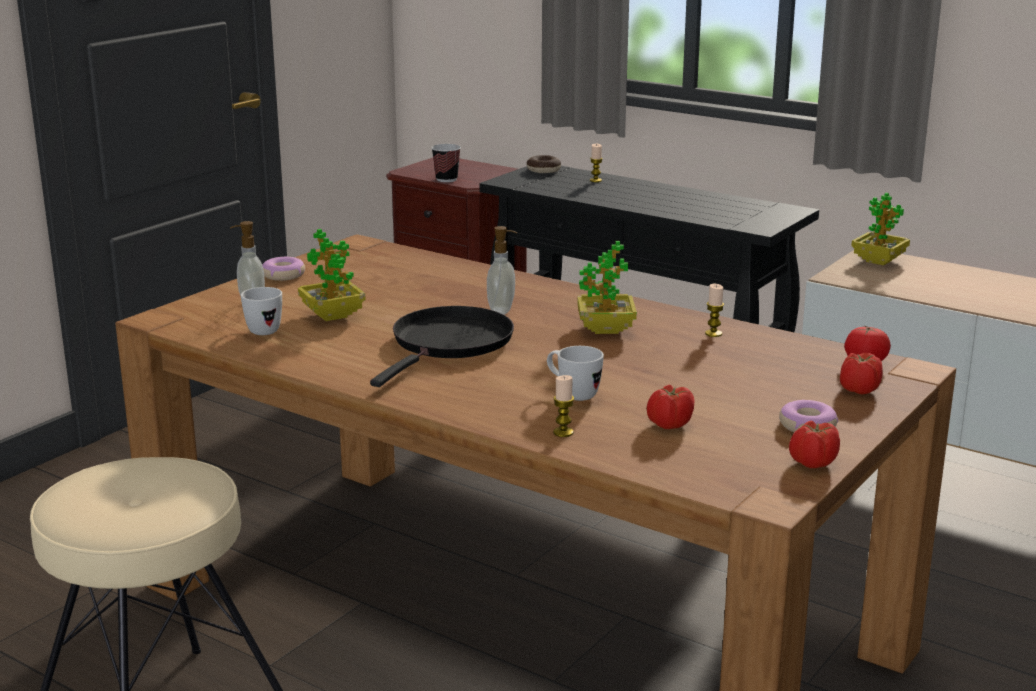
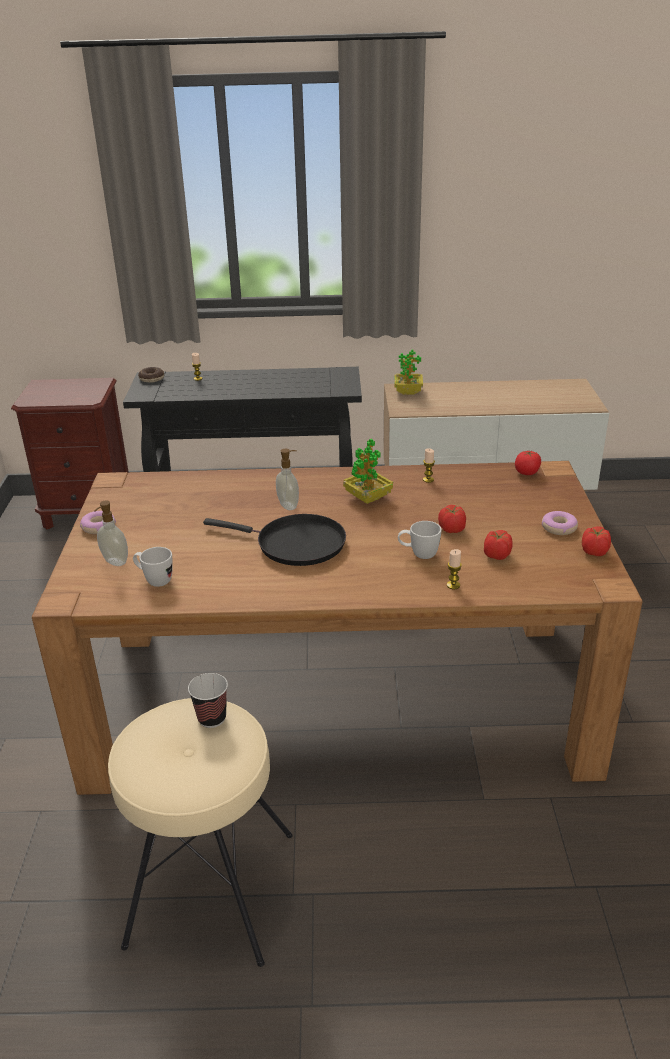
camera: 35 degrees left, 10 degrees up
potted plant [298,229,366,321] -> none
black frying pan [370,306,514,387] -> black frying pan turned 120 degrees clockwise [203,514,346,566]
cup [431,144,461,182] -> cup moved to [188,673,228,728]
tomato [840,353,883,395] -> tomato moved to [438,505,466,533]

